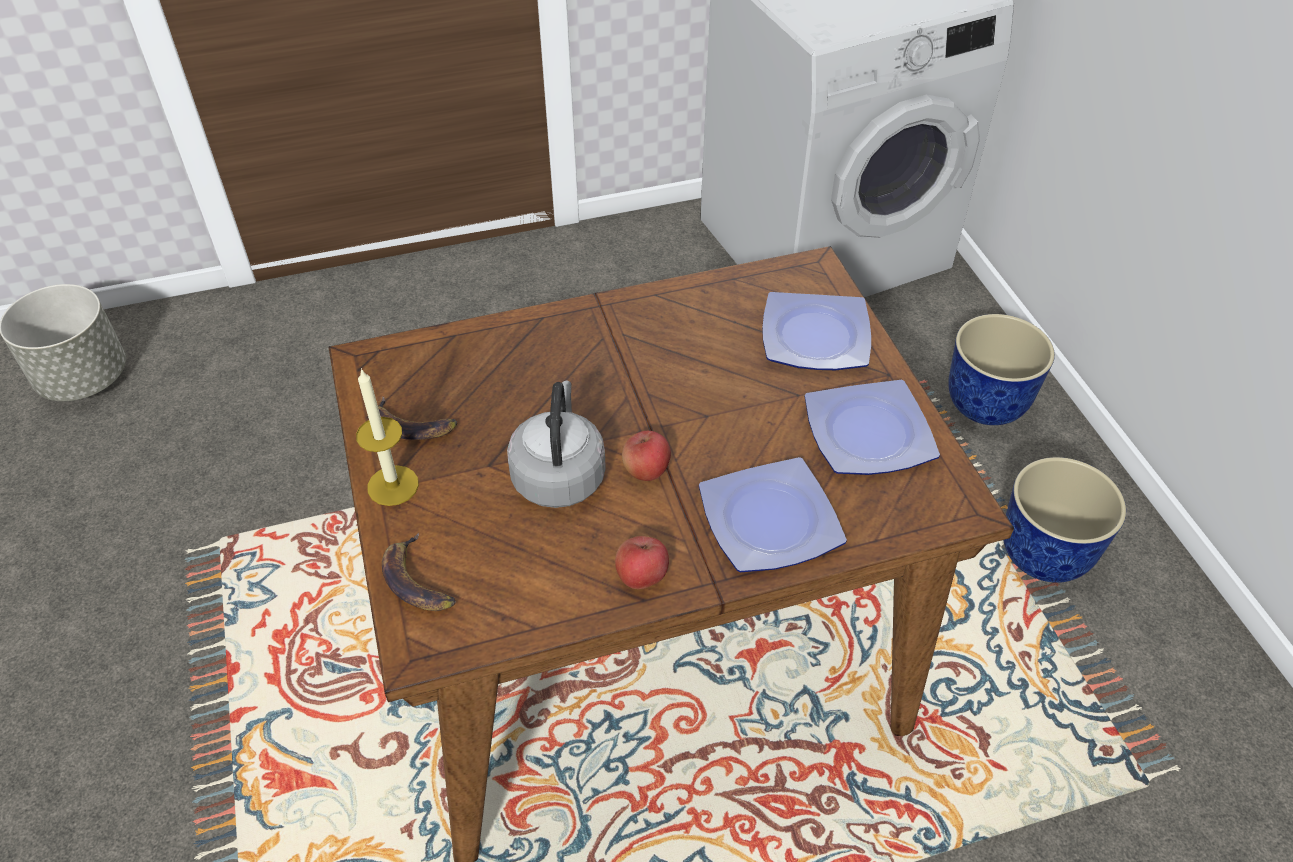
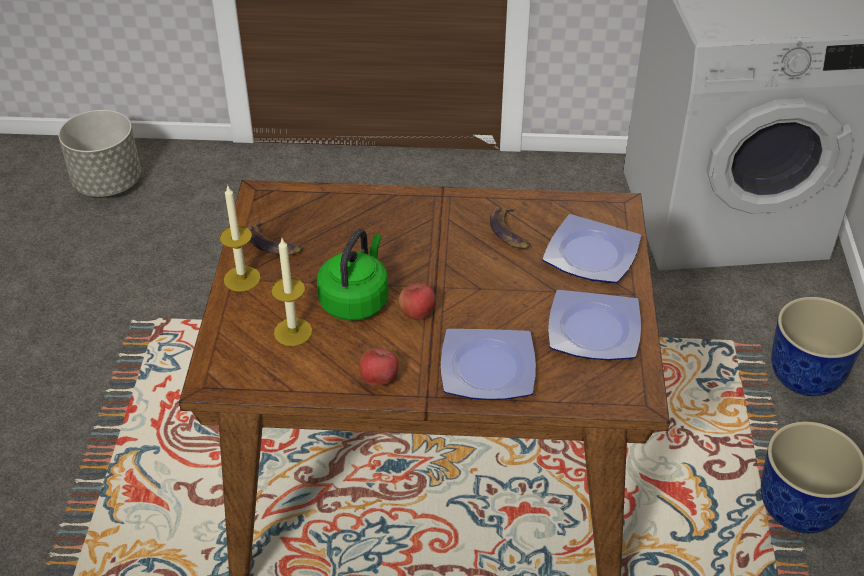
camera: 20 degrees right, 5 degrees down
banana [382,532,456,611] -> banana moved to [490,208,530,249]
grey kettle [507,381,606,508] -> green kettle [317,229,389,321]
none -> candle [271,238,312,346]

